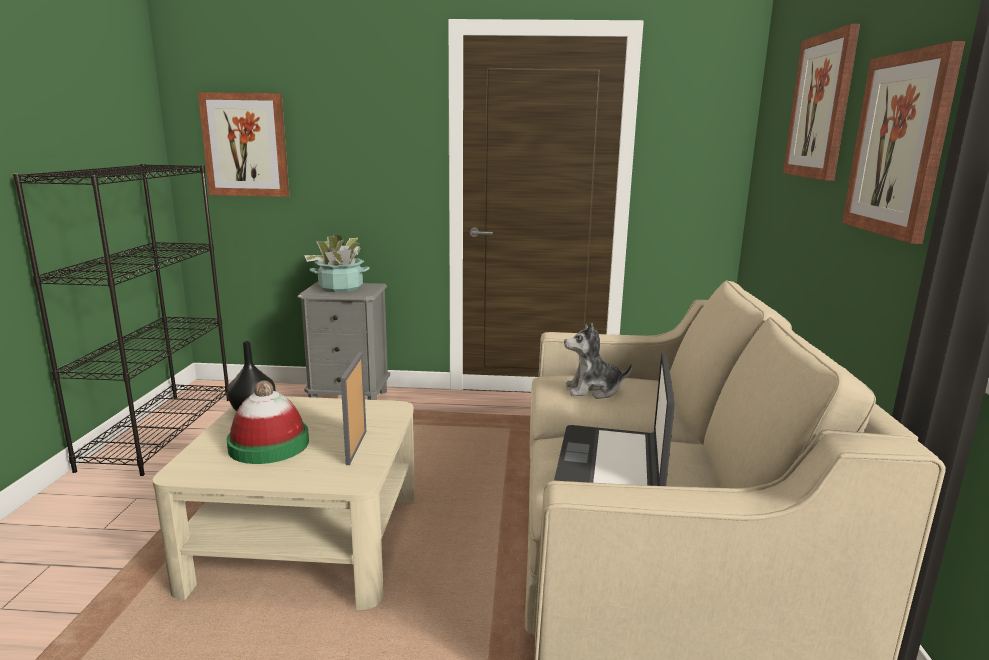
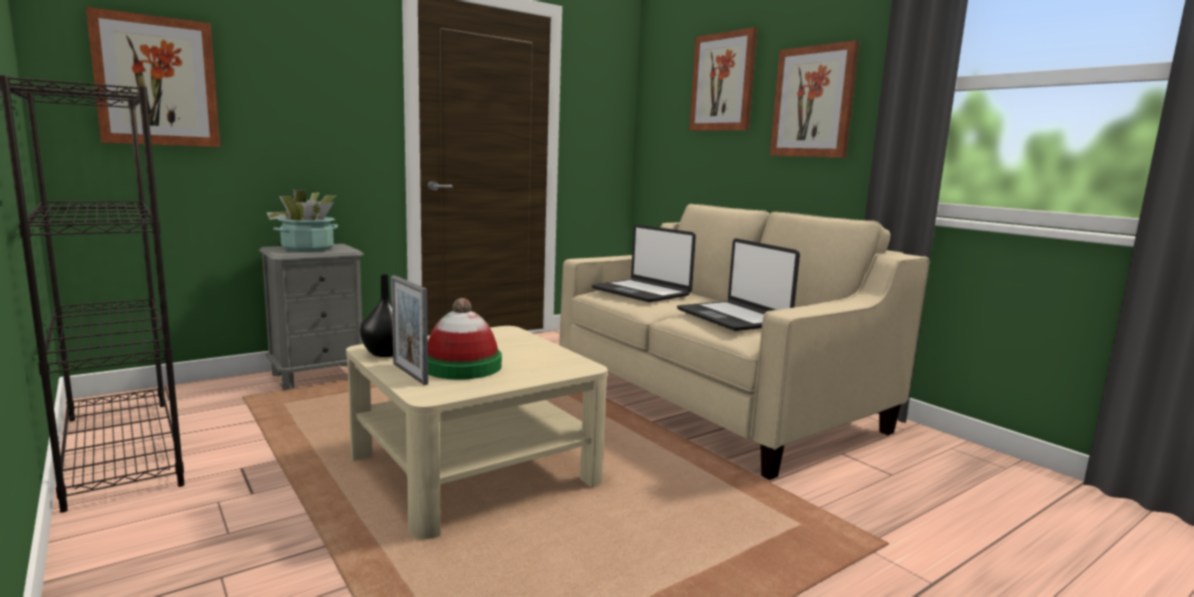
camera: 40 degrees left, 5 degrees down
picture frame [341,352,366,465] -> picture frame moved to [391,275,428,385]
plush toy [564,323,632,399] -> laptop [592,224,696,303]

